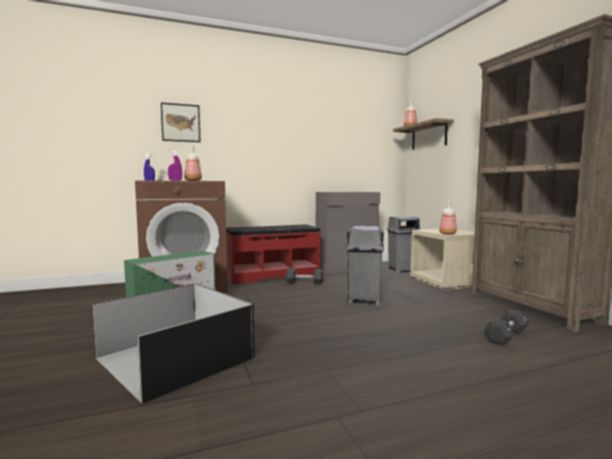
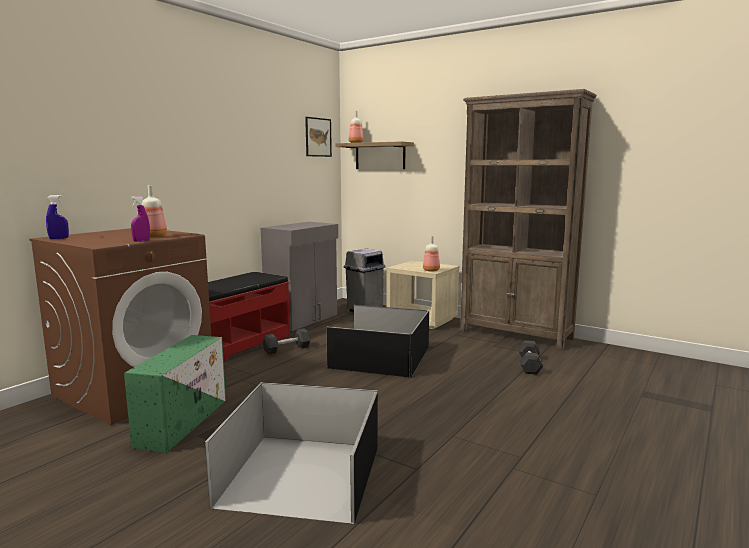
camera: 35 degrees left, 5 degrees up
picture [161,103,201,142] -> picture moved to [305,117,332,157]
grey trash can [346,226,384,306] -> black storage box [326,305,429,377]

